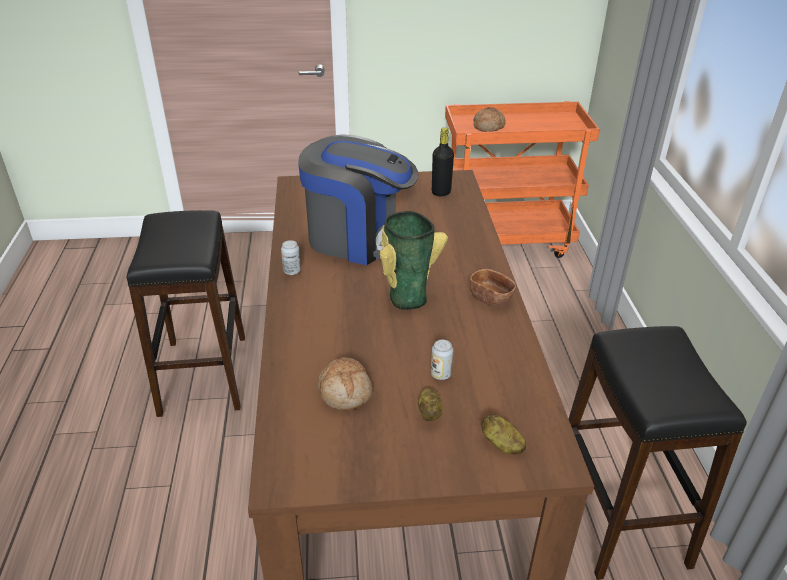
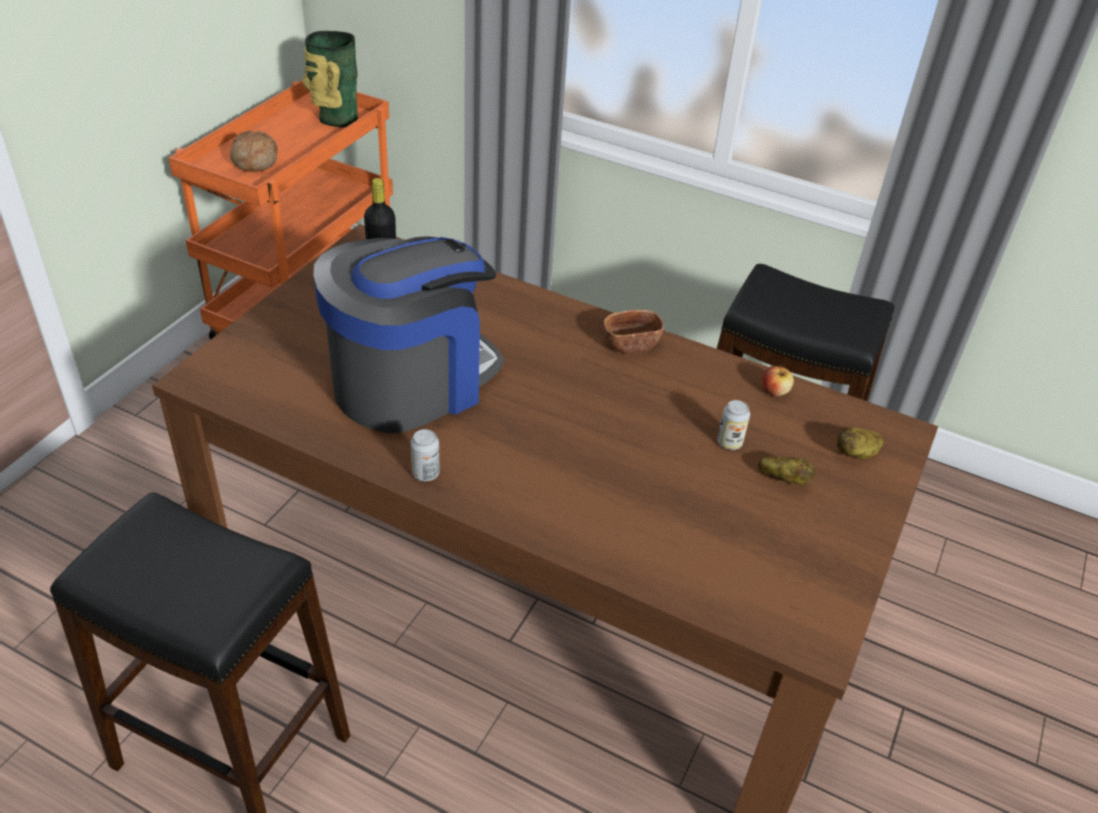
camera: 60 degrees left, 5 degrees up
bread [318,357,373,410] -> none
vase [380,211,448,310] -> vase moved to [303,31,358,127]
none -> apple [763,365,794,396]

